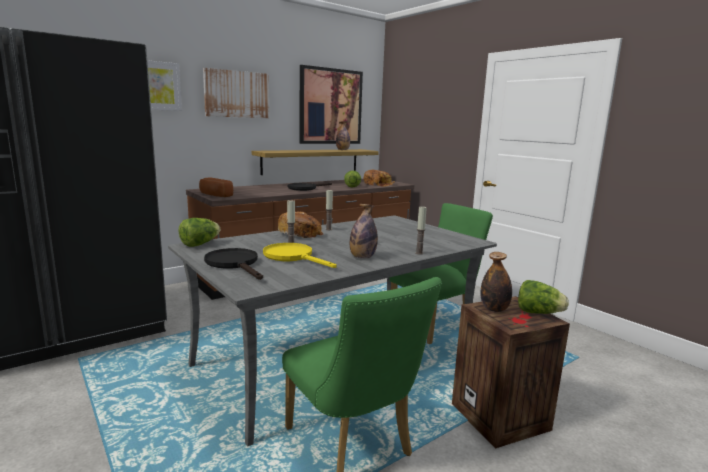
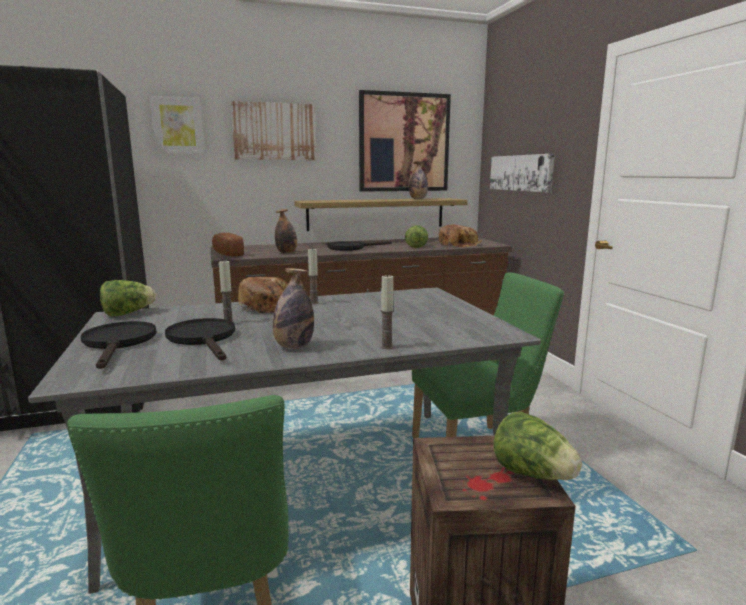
camera: 20 degrees right, 0 degrees up
yellow frying pan [263,243,337,268] -> black frying pan [165,318,235,361]
bottle [481,252,512,312] -> bottle moved to [275,209,297,253]
none -> picture [490,154,555,193]

